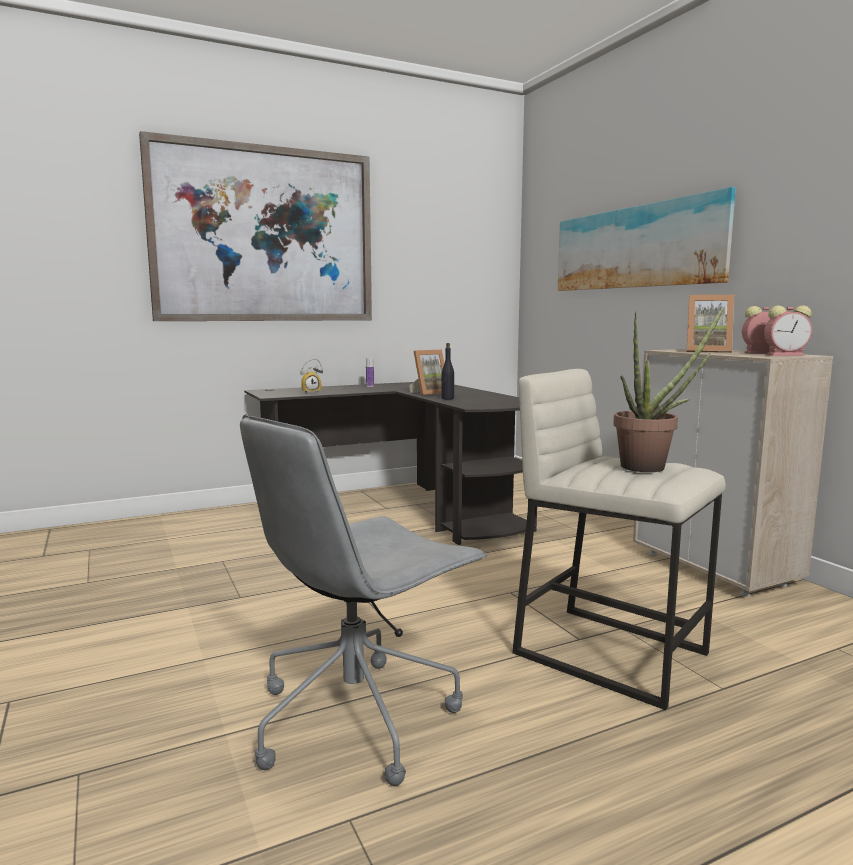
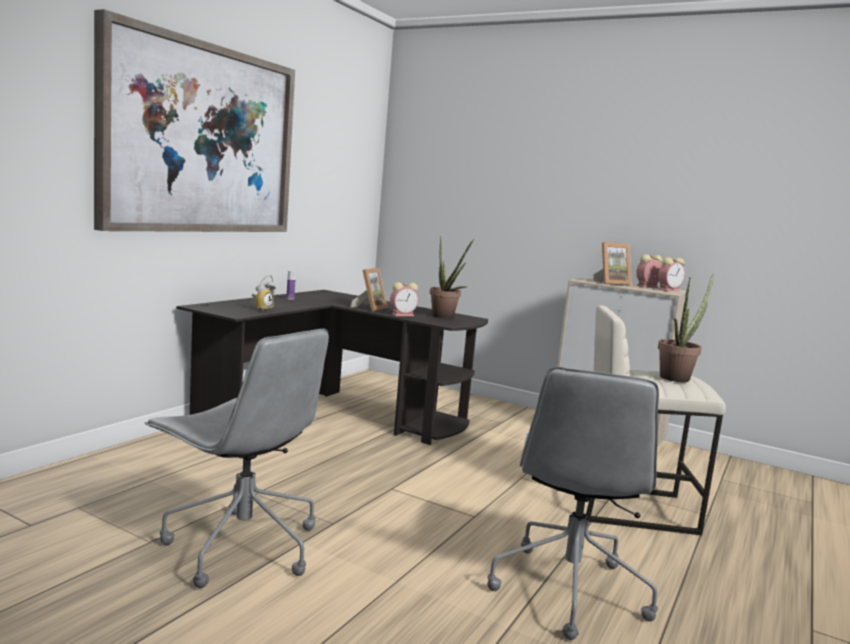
camera: 35 degrees left, 0 degrees up
black bottle [441,343,454,399] -> alarm clock [390,282,418,316]
picture [558,187,736,291] -> none
none -> grey office chair [145,329,329,588]
none -> potted plant [430,236,474,318]

